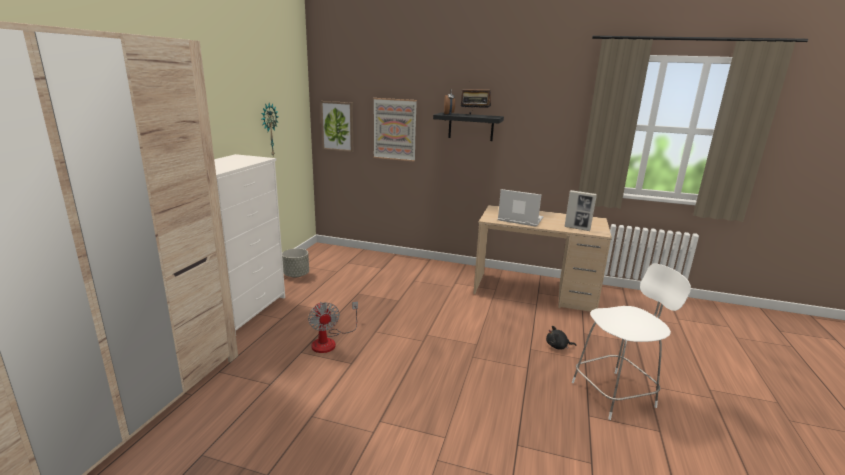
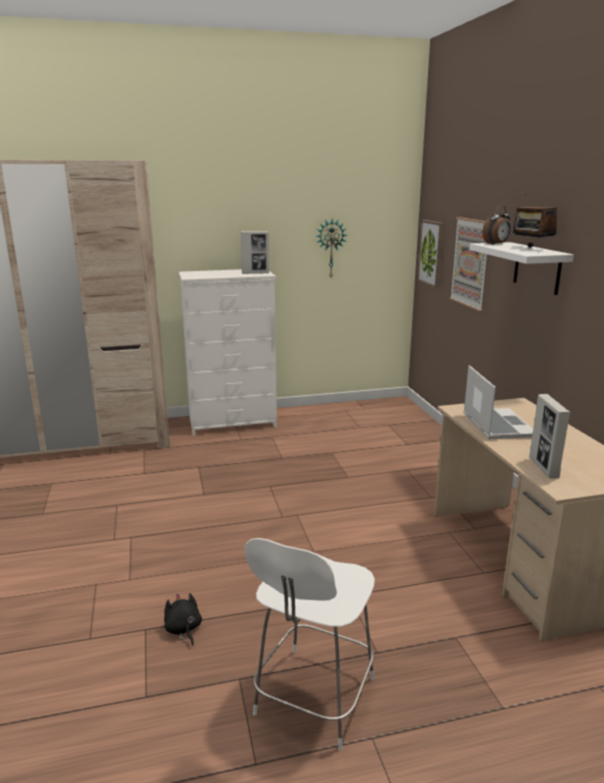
camera: 60 degrees right, 0 degrees up
grey planter [282,248,309,278] -> none
fan [308,301,358,353] -> none
black shelf [433,113,504,141] -> white shelf [469,242,574,295]
black plush toy [546,326,577,349] -> black plush toy moved to [164,593,202,646]
white chair [572,264,691,420] -> white chair turned 75 degrees clockwise [245,538,375,750]
none -> picture frame [241,231,269,274]

